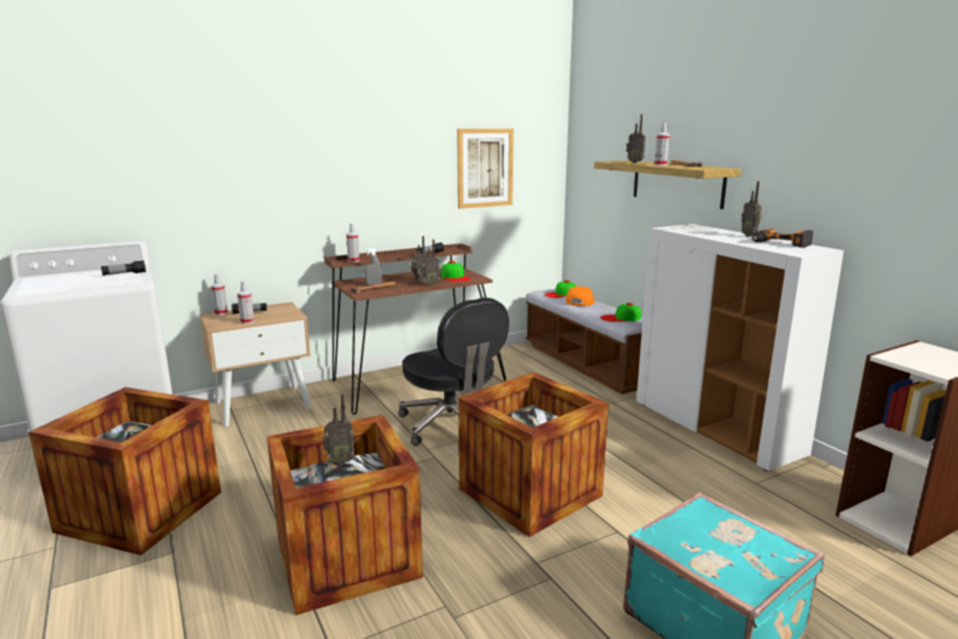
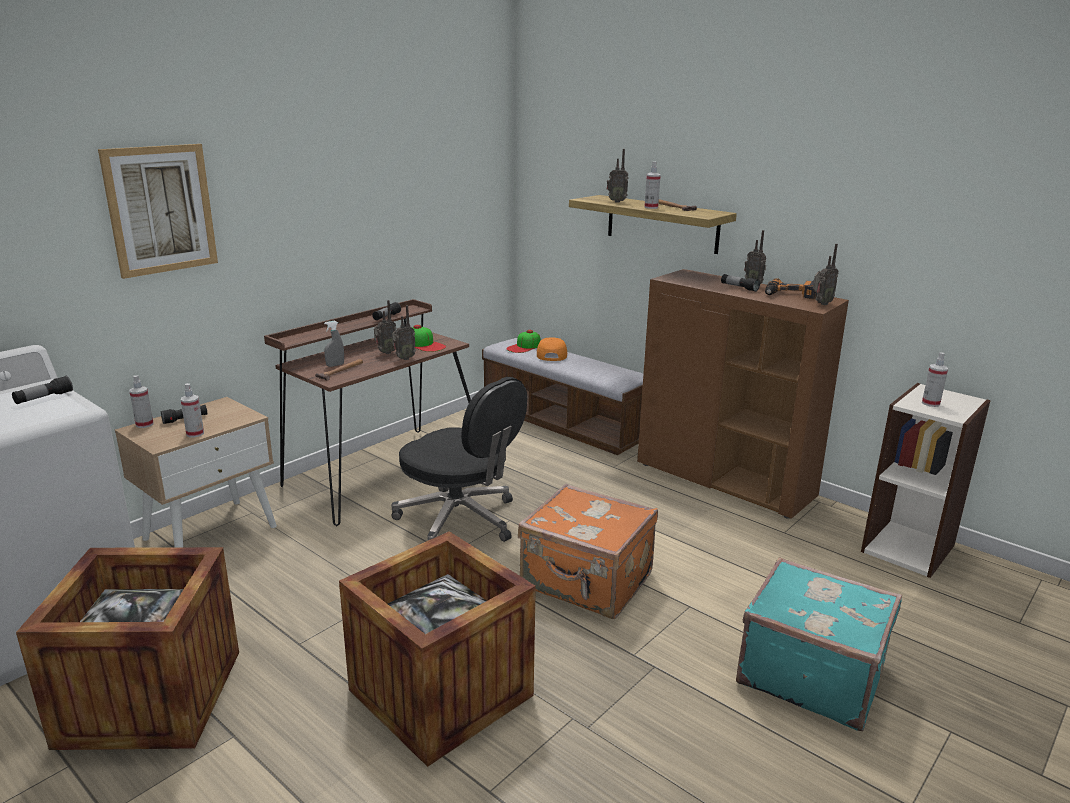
camera: 20 degrees left, 5 degrees up
radio [322,394,355,465] -> radio moved to [813,244,839,305]
spray bottle [346,223,360,262] -> spray bottle moved to [922,352,948,407]
picture [457,129,514,209] -> picture moved to [98,144,218,279]
crate [458,372,609,537] -> orange suitcase [518,484,658,619]
cap [600,303,641,322] -> none
white cabinet [636,224,844,472] -> brown cabinet [637,269,849,519]
none -> flashlight [721,274,760,292]

